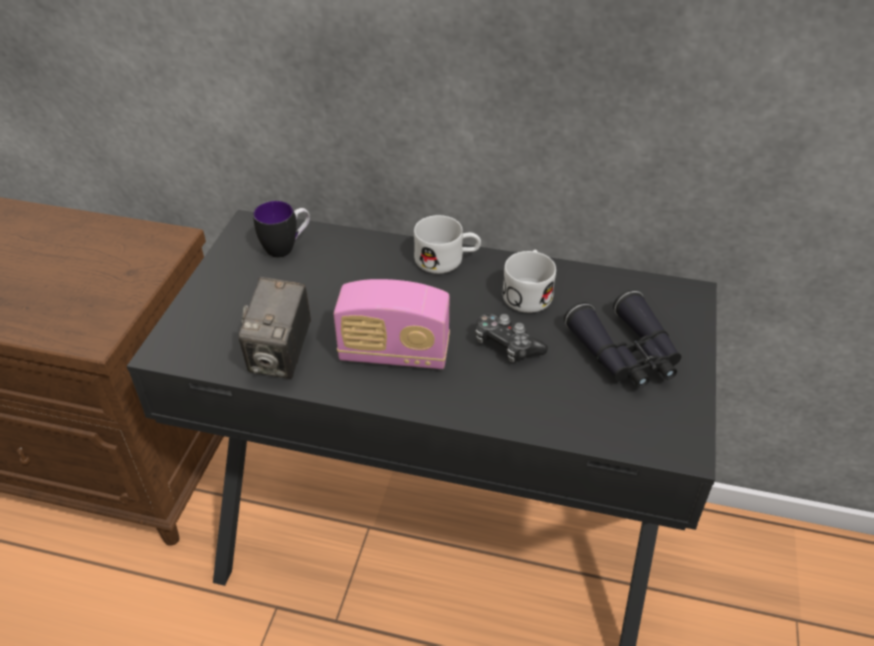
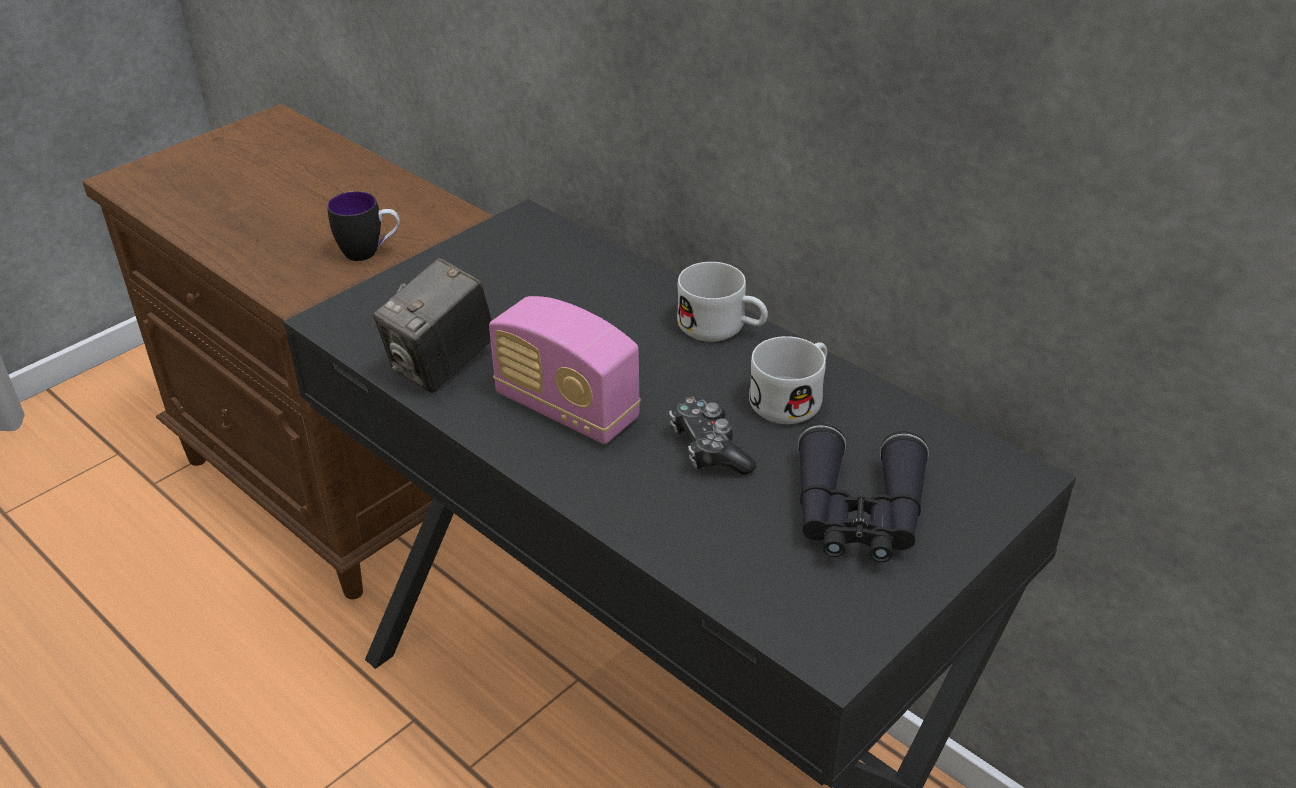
camera: 30 degrees right, 5 degrees down
mug [253,201,310,258] -> mug moved to [327,191,400,261]

